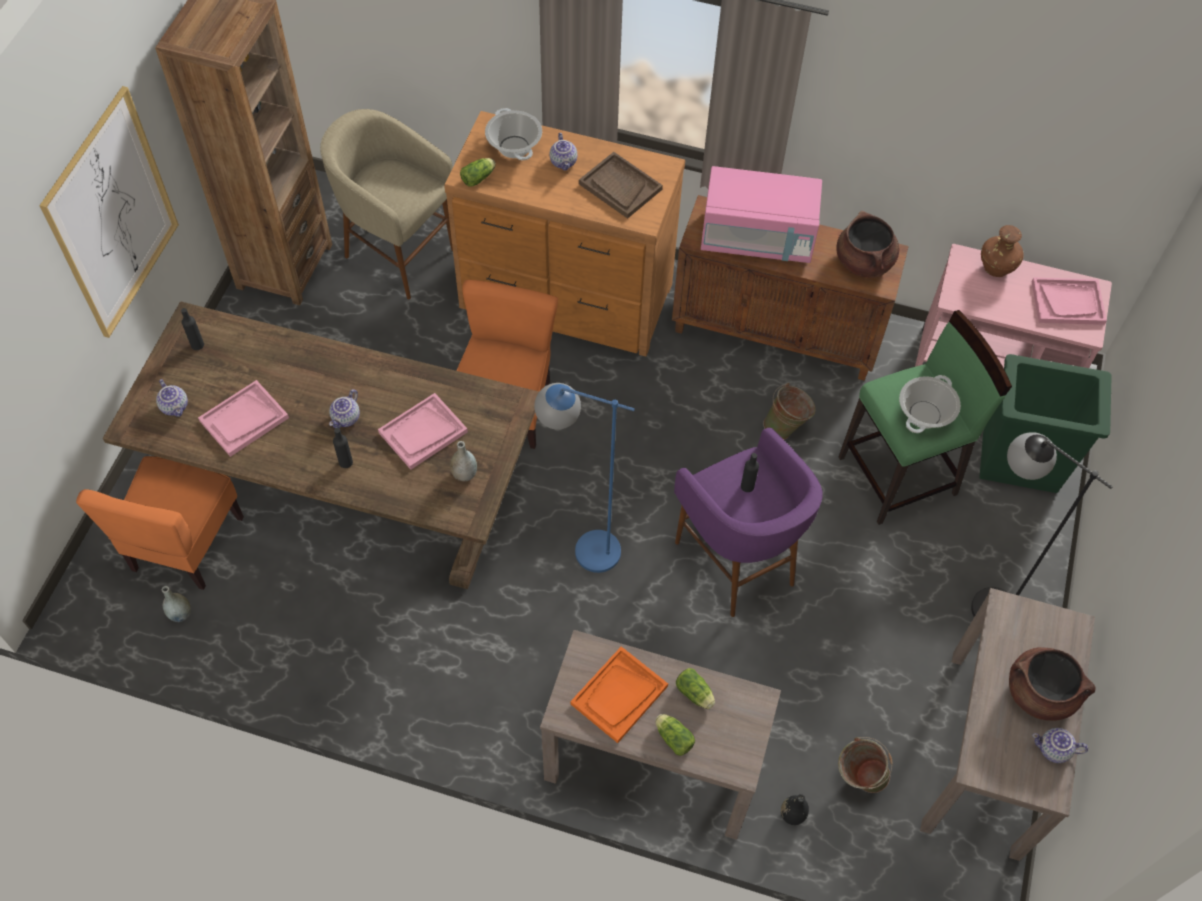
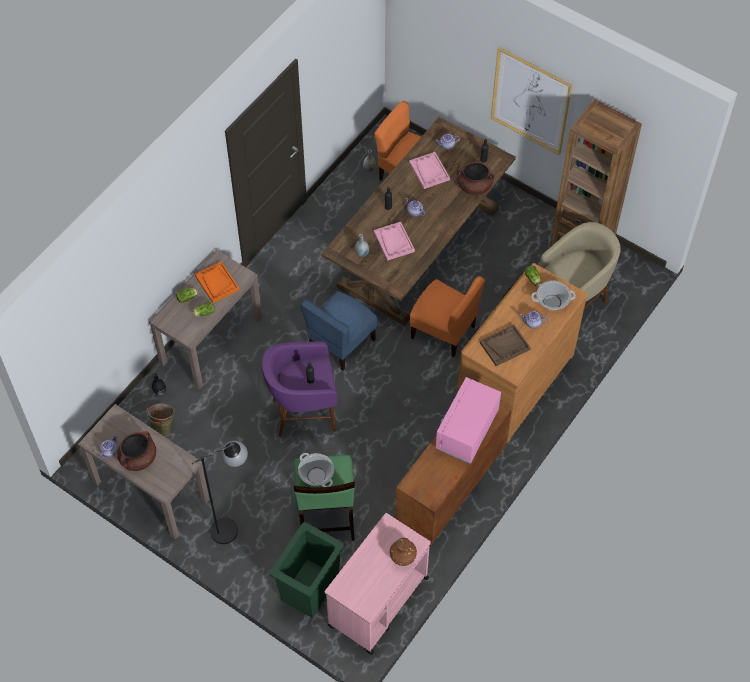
camera: 110 degrees right, 0 degrees up
blue floor lamp [534,383,635,573] -> blue chair [301,291,377,371]
green bucket [763,383,816,440] -> none
brown cooking pot [836,211,900,278] -> brown cooking pot moved to [456,162,494,195]
pink tray [1032,278,1107,325] -> none

